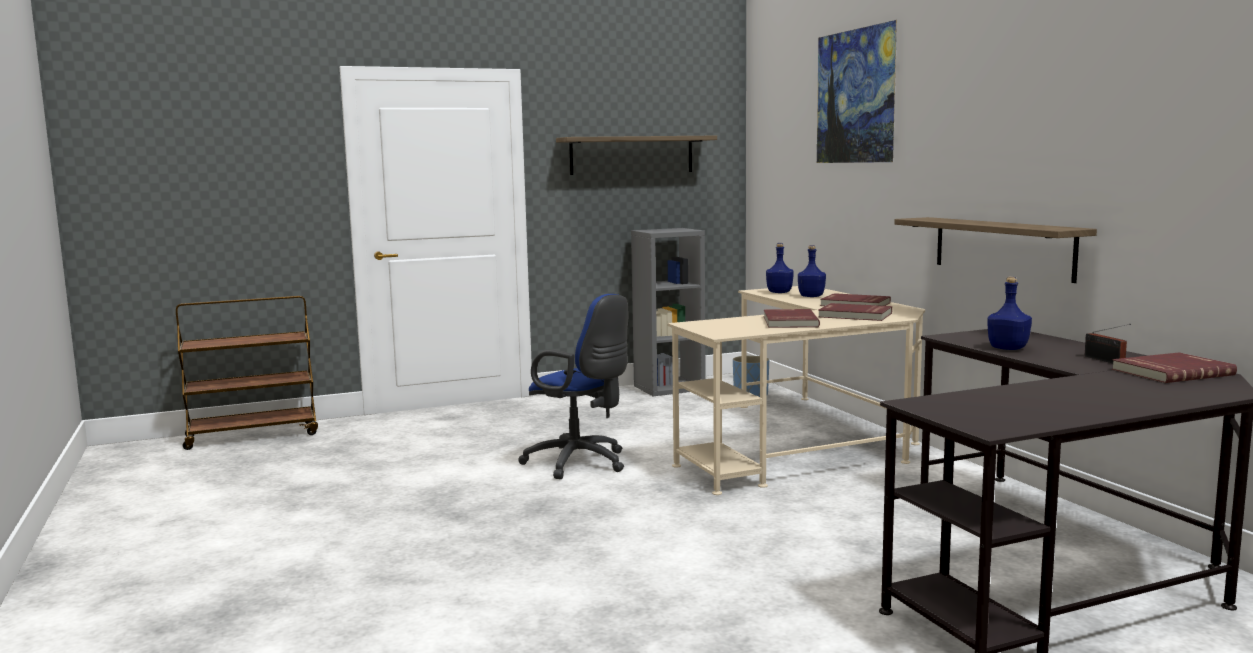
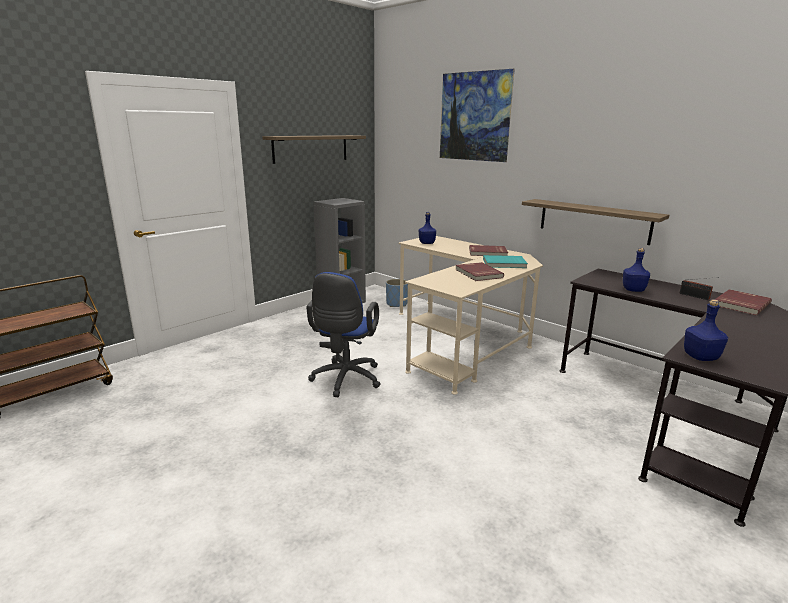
camera: 25 degrees left, 10 degrees up
blue office chair [518,294,628,479] -> blue office chair turned 90 degrees clockwise [306,272,381,397]
blue bottle [798,245,826,297] -> blue bottle moved to [684,299,728,361]
red book [818,303,892,321] -> turquoise book [483,255,528,268]

